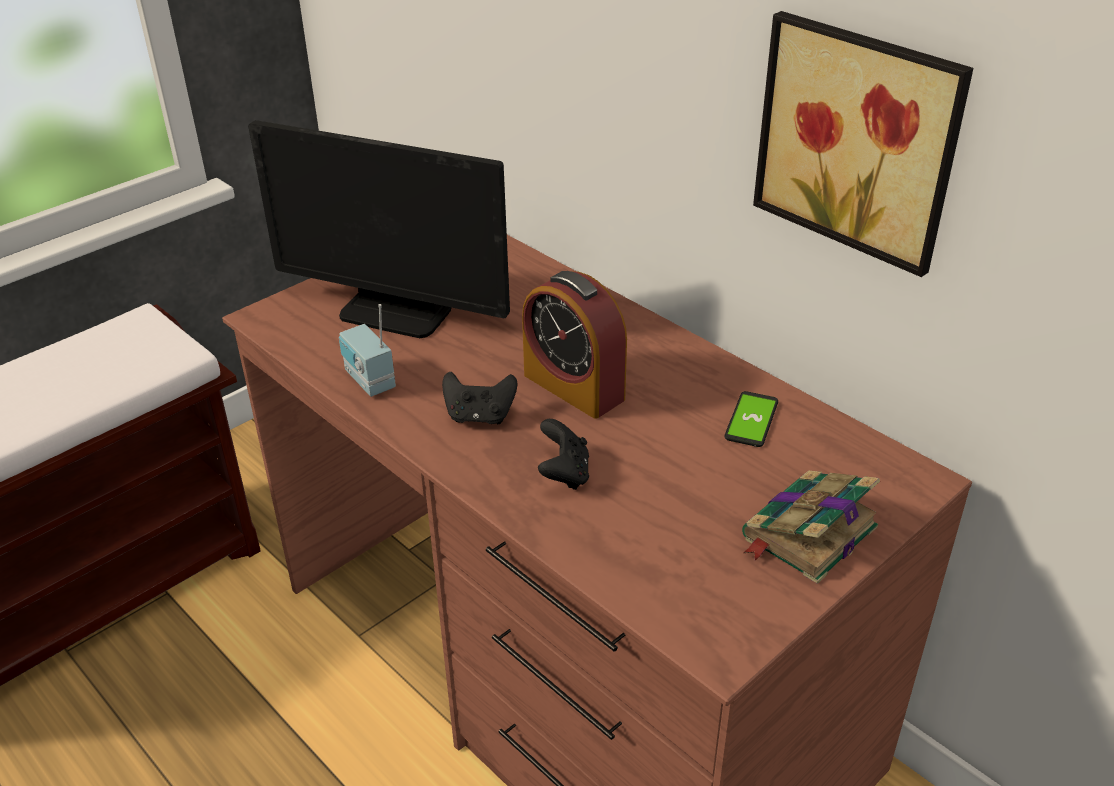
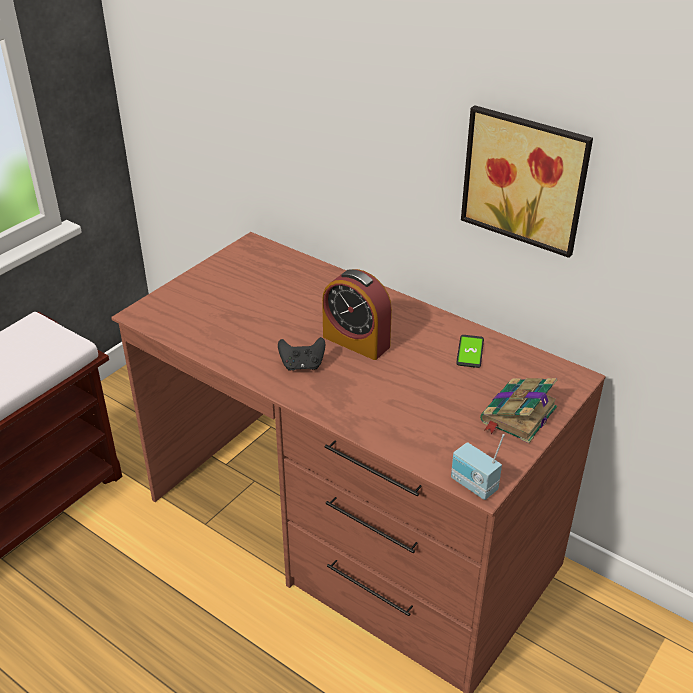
camera: 10 degrees left, 0 degrees up
monitor [248,120,510,338] -> none
radio [339,304,396,397] -> radio moved to [451,434,505,500]
black game controller [538,419,589,490] -> none

